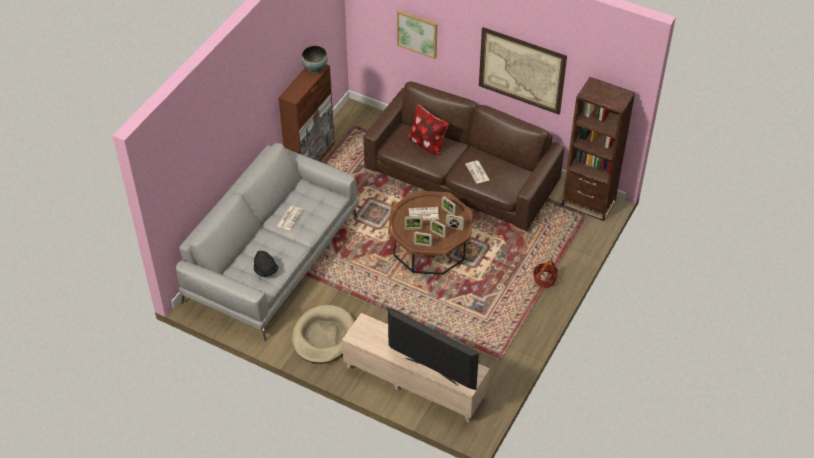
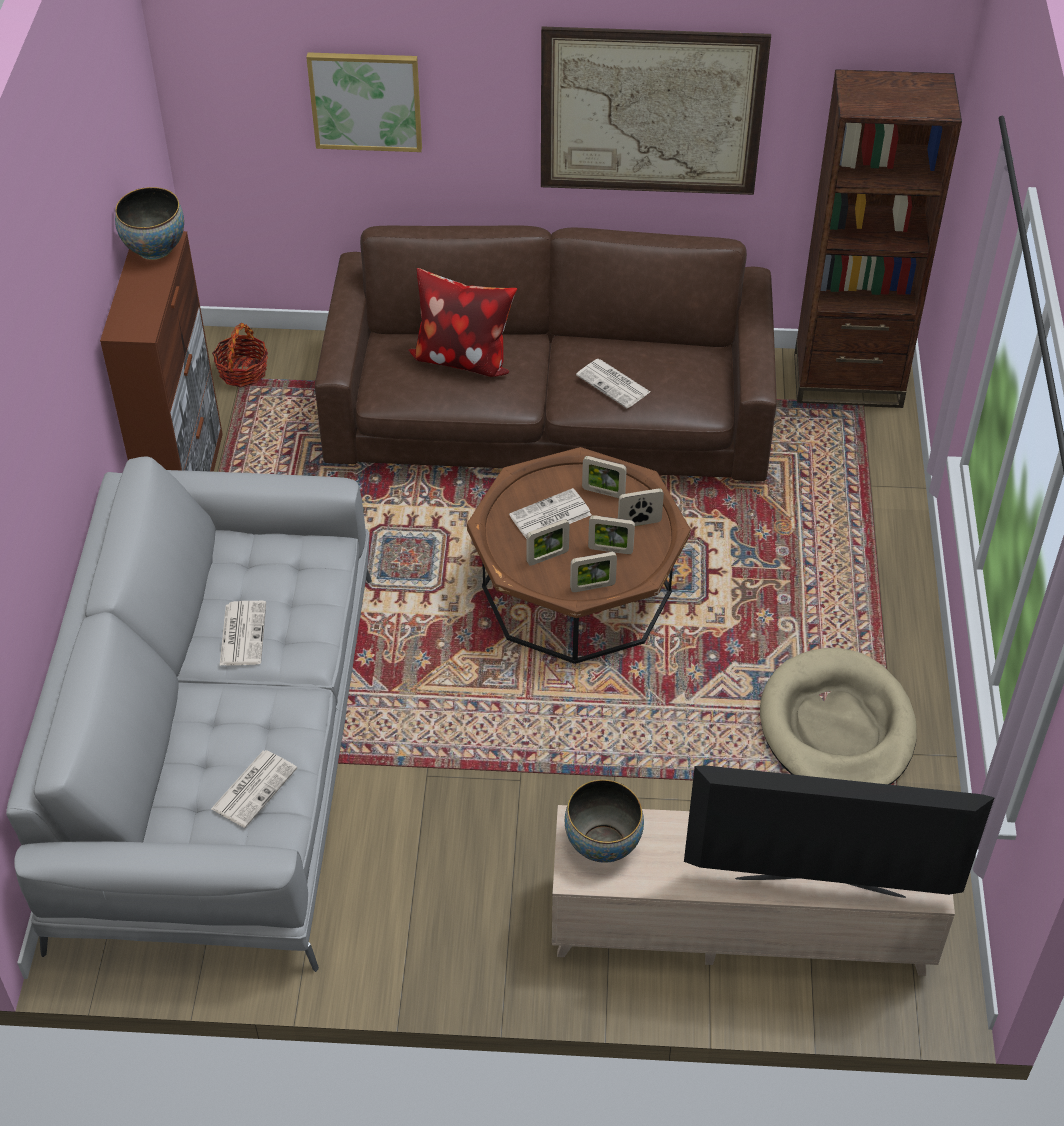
camera: 25 degrees left, 0 degrees up
black hat [254,251,278,277] -> newspaper [211,750,297,828]
beige dog bed [292,305,354,364] -> beige dog bed moved to [760,648,917,785]
basket [533,260,558,288] -> basket moved to [212,323,268,387]
none -> bowl [565,780,644,863]

